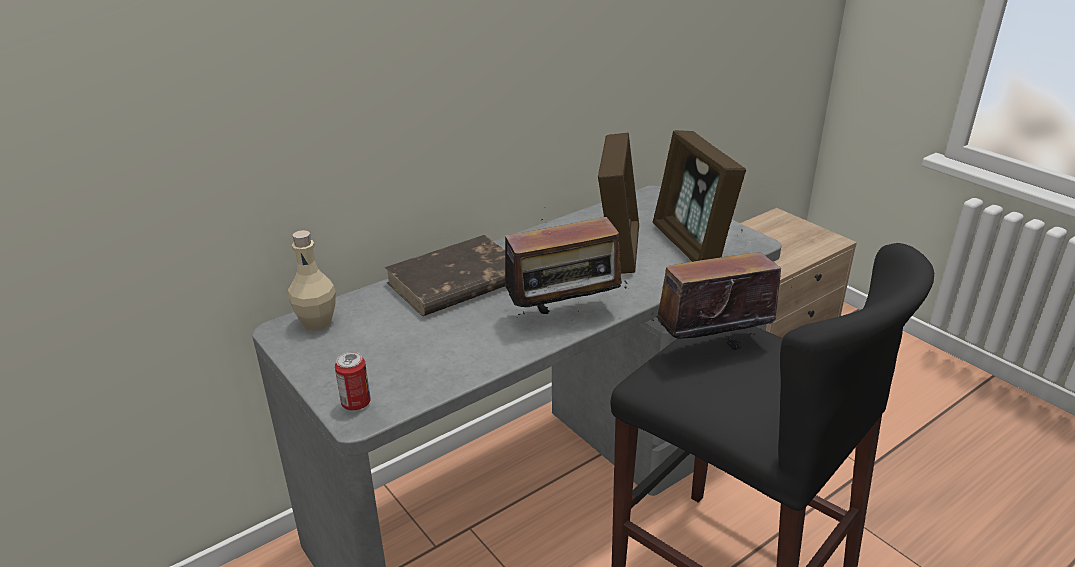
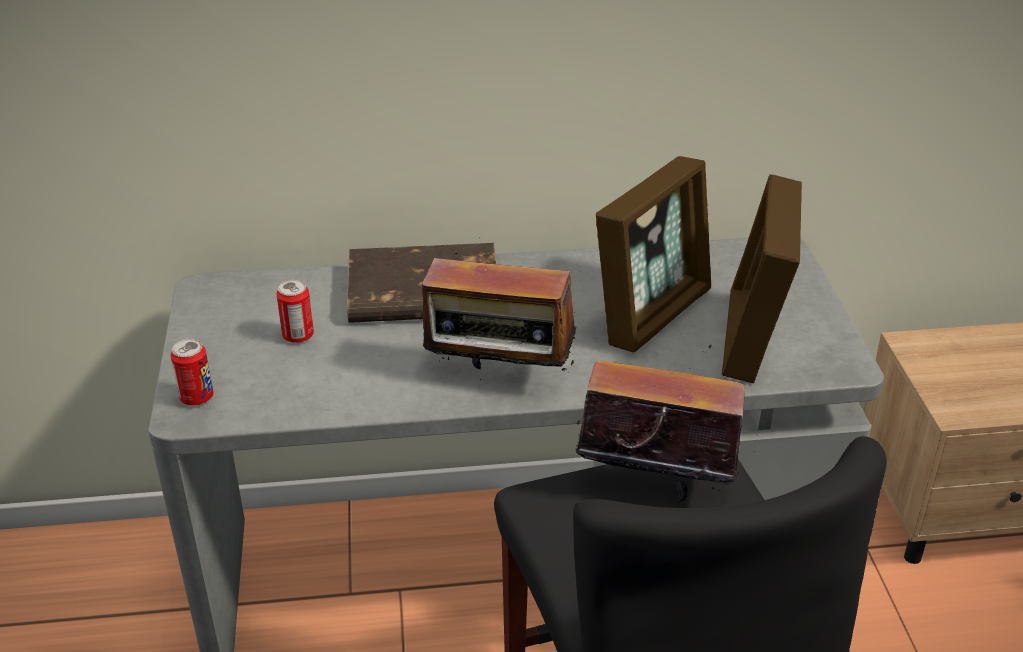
camera: 30 degrees right, 5 degrees up
beige bottle [288,230,336,331] -> none
none -> can [276,280,314,343]

